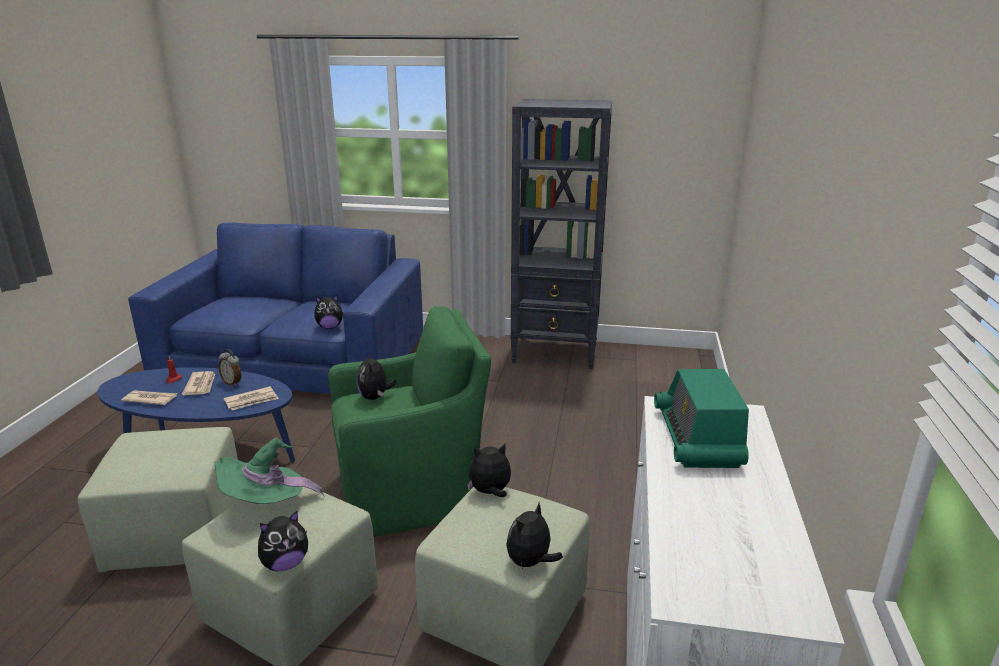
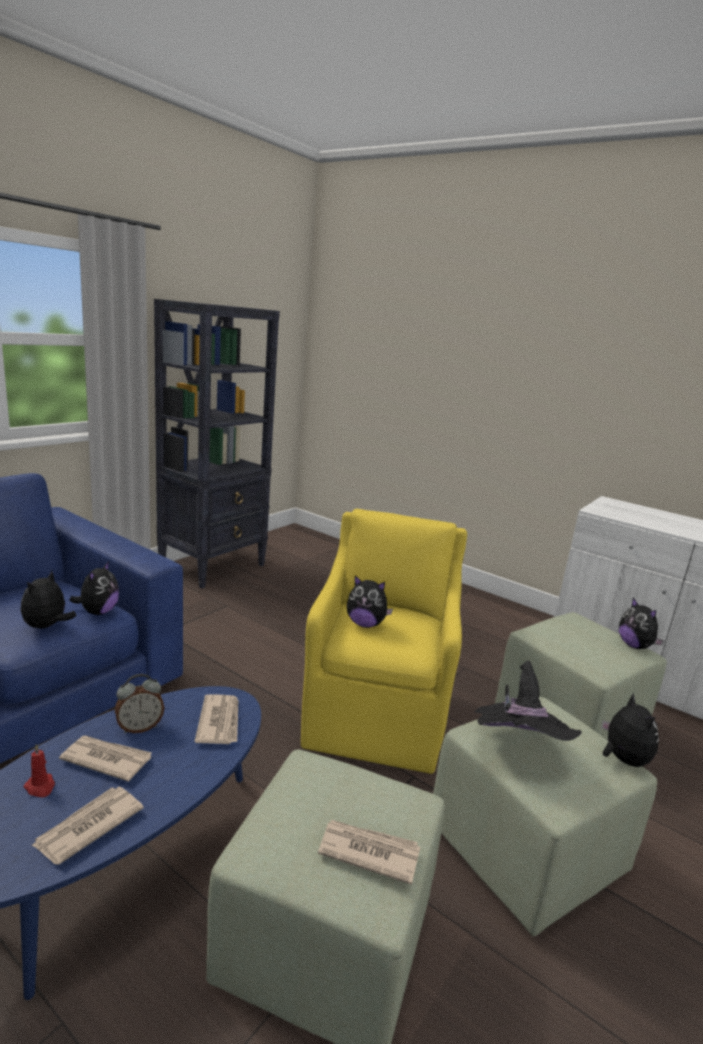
camera: 65 degrees left, 5 degrees down
green hat [214,438,324,504] -> black hat [474,661,582,741]
green armchair [328,306,491,537] -> yellow armchair [301,509,467,774]
plush toy [467,444,511,497] -> plush toy moved to [20,570,77,629]
radio [654,369,749,468] -> none
none -> newspaper [318,820,420,885]

